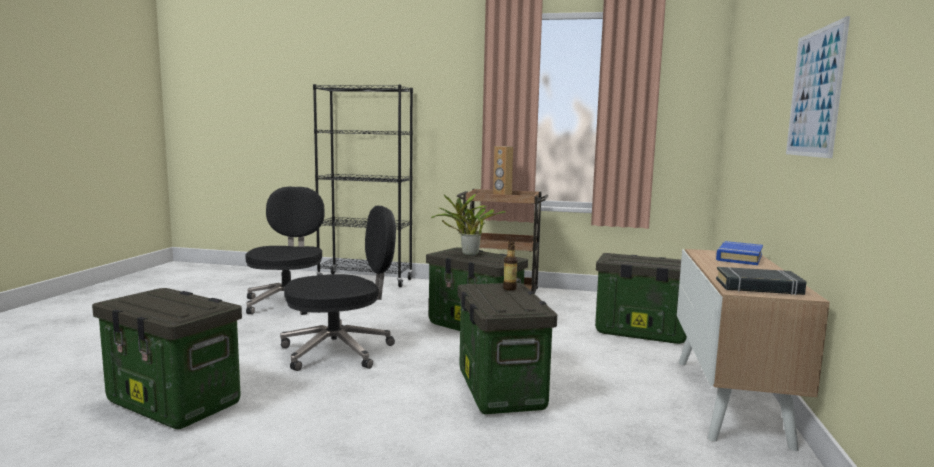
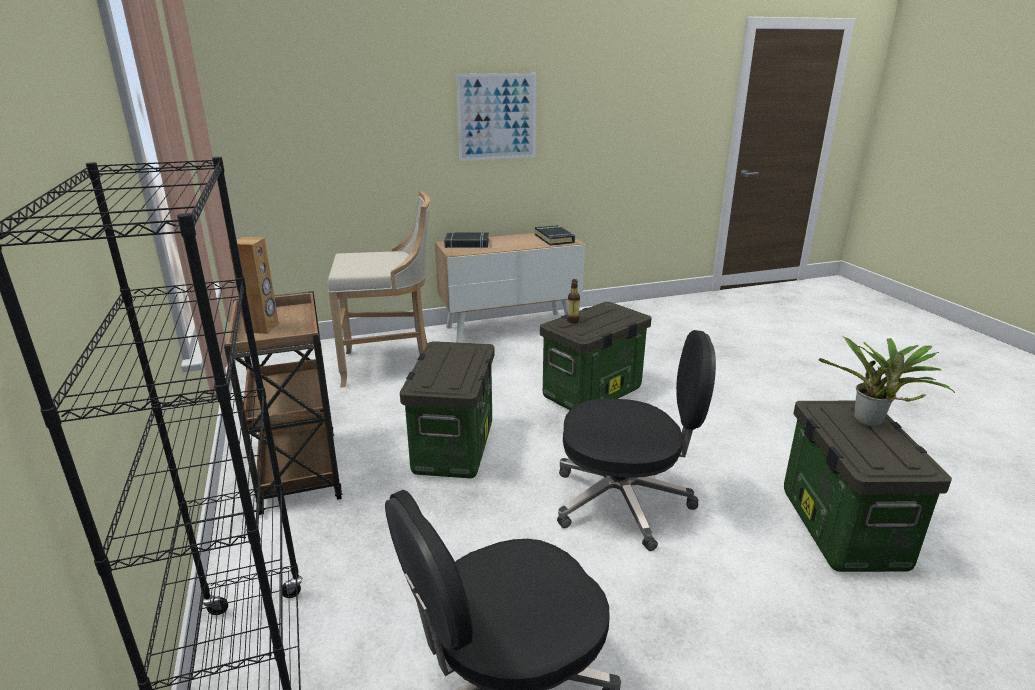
camera: 120 degrees left, 15 degrees up
black office chair [280,206,396,371] -> black office chair turned 150 degrees clockwise [557,330,716,551]
potted plant [431,194,506,256] -> potted plant moved to [819,336,955,427]
storage box [595,253,687,344] -> beige stool [328,192,430,388]
blue book [716,241,763,265] -> black book [444,232,489,248]

